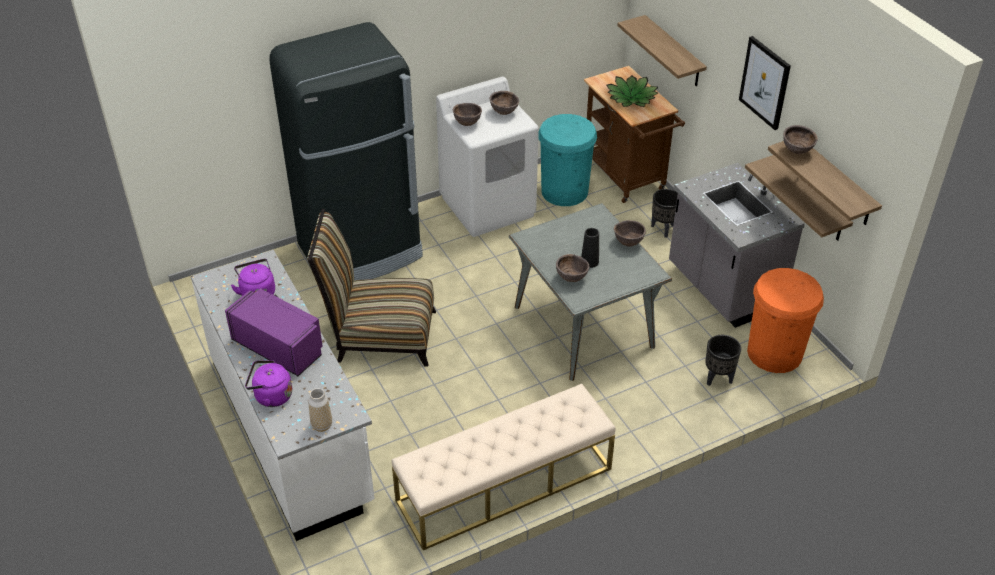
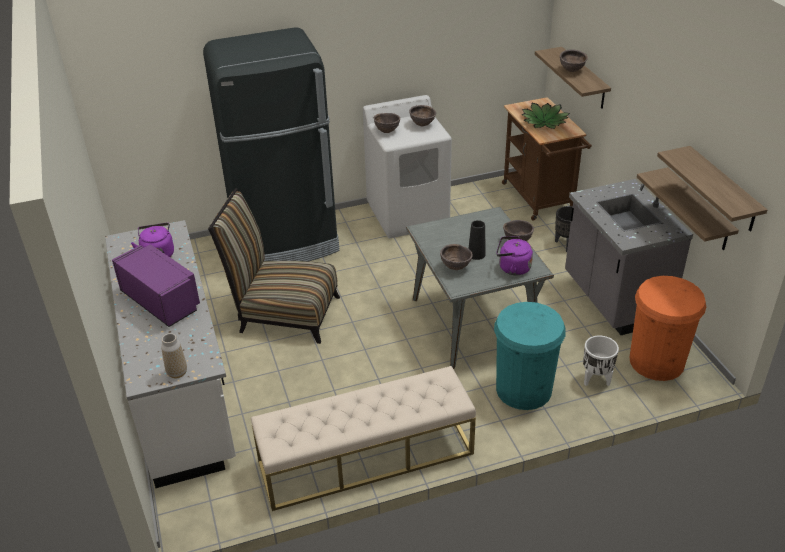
camera: 10 degrees right, 5 degrees down
purple kettle [245,360,292,407] -> purple kettle moved to [496,236,533,275]
turquoise trash can [538,114,597,206] -> turquoise trash can moved to [494,302,566,410]
black planter [705,335,741,386] -> white planter [583,336,619,386]
picture [739,36,791,130] -> none
brown bowl [783,125,818,154] -> brown bowl moved to [560,49,588,72]

